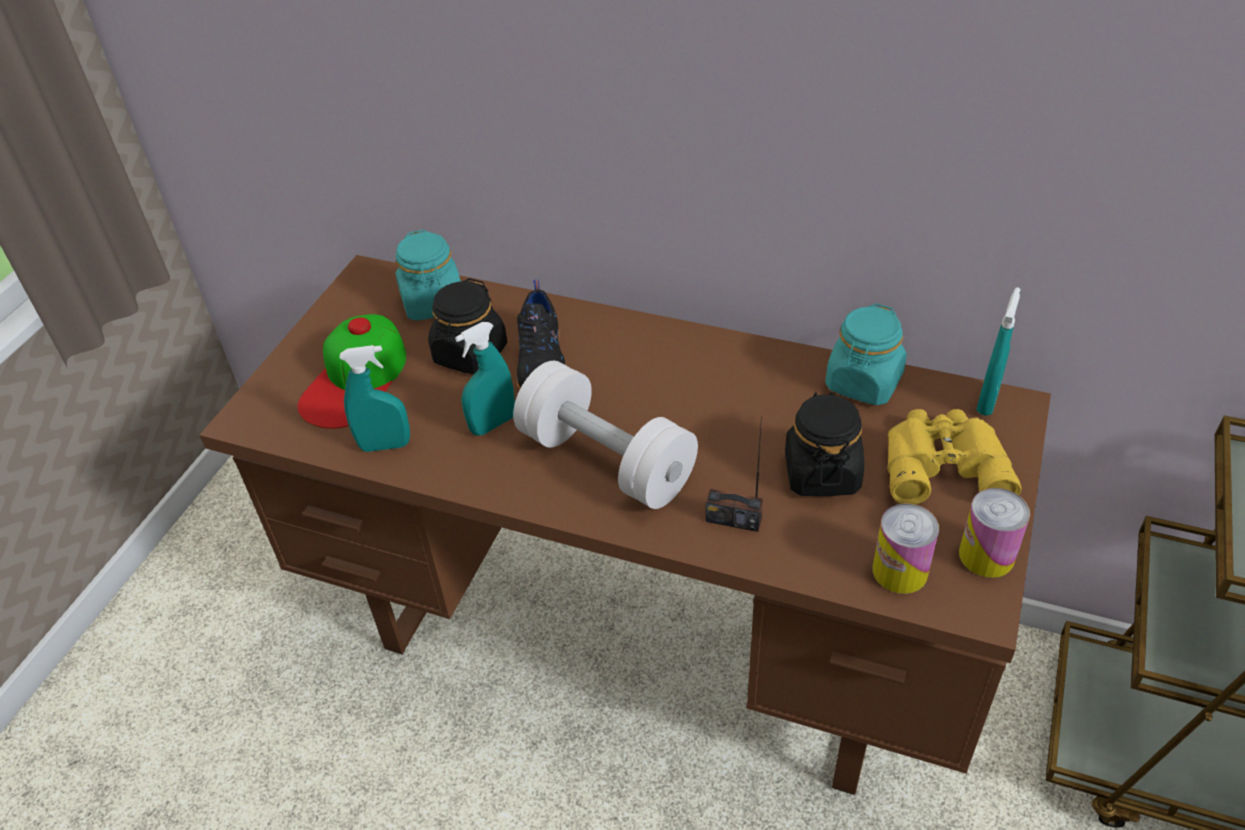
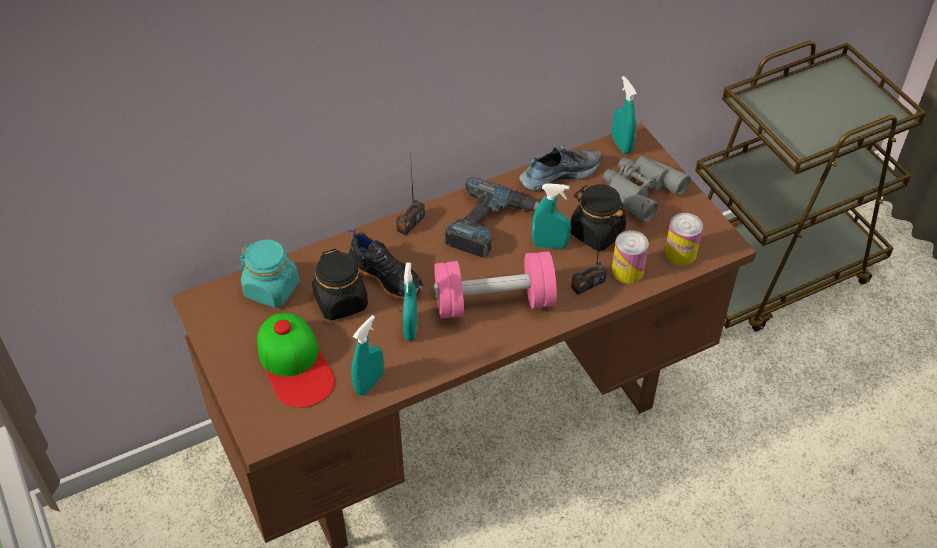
camera: 50 degrees left, 5 degrees up
white dumbbell [513,361,698,509] -> pink dumbbell [434,251,557,319]
turquoise jar [825,303,907,405] -> shoe [519,145,602,191]
yellow binoculars [887,409,1022,505] -> grey binoculars [603,156,691,222]
can [959,488,1030,578] -> can moved to [612,230,649,284]
none -> radio [396,166,425,236]
none -> power drill [445,177,539,258]
none -> turquoise spray bottle [532,183,571,249]

